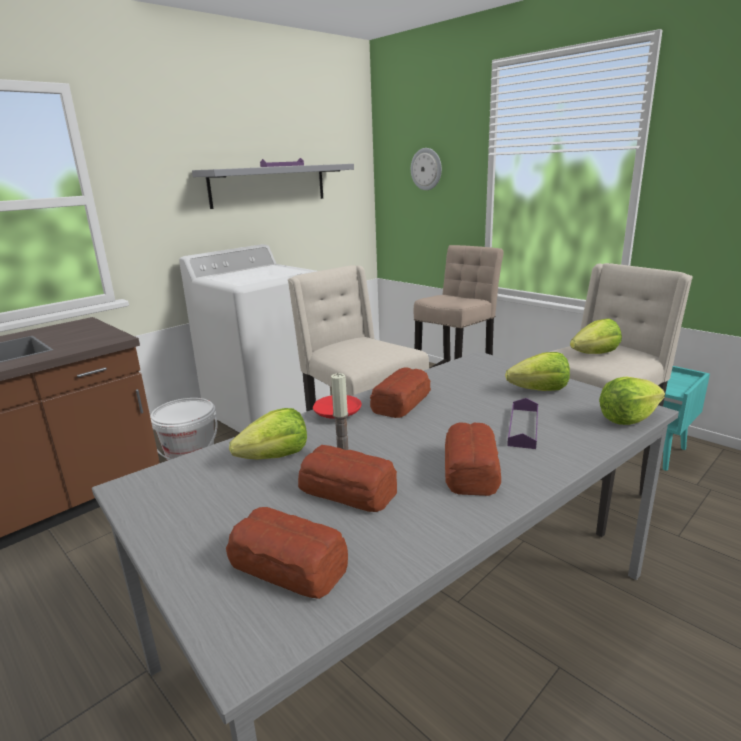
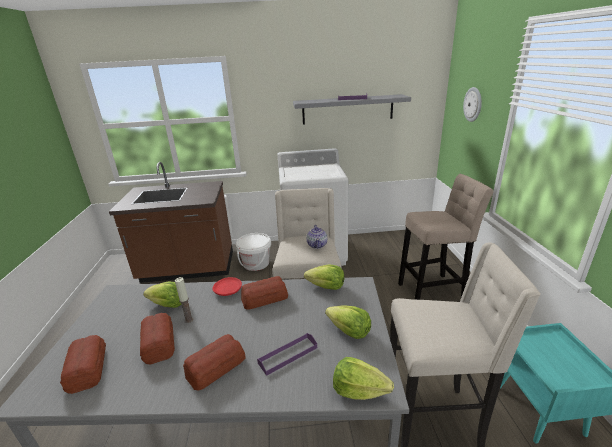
camera: 40 degrees right, 5 degrees up
lettuce [570,319,622,354] -> lettuce moved to [304,264,344,290]
none -> teapot [306,225,327,249]

